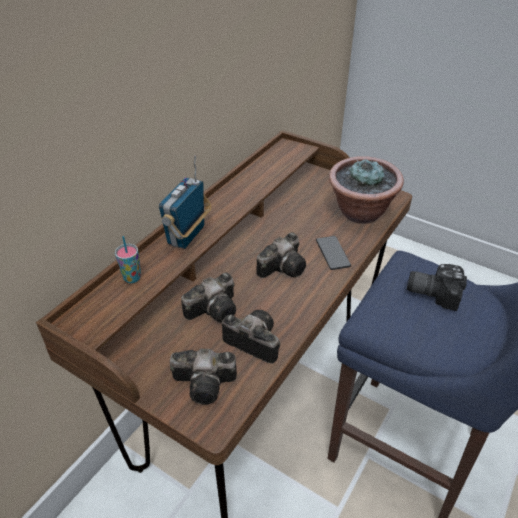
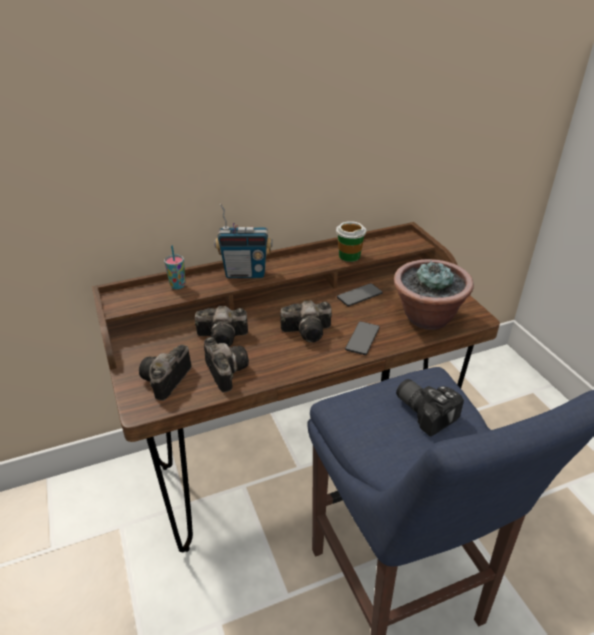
camera: 35 degrees right, 5 degrees down
radio [159,155,211,249] -> radio turned 150 degrees counterclockwise [215,203,272,278]
camera [170,348,237,405] -> camera turned 75 degrees clockwise [139,345,191,401]
none -> cup [336,221,366,262]
none -> phone [337,283,383,306]

